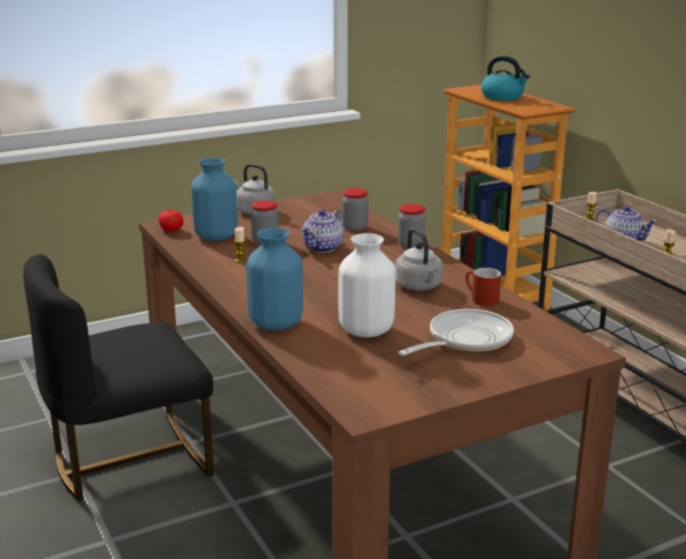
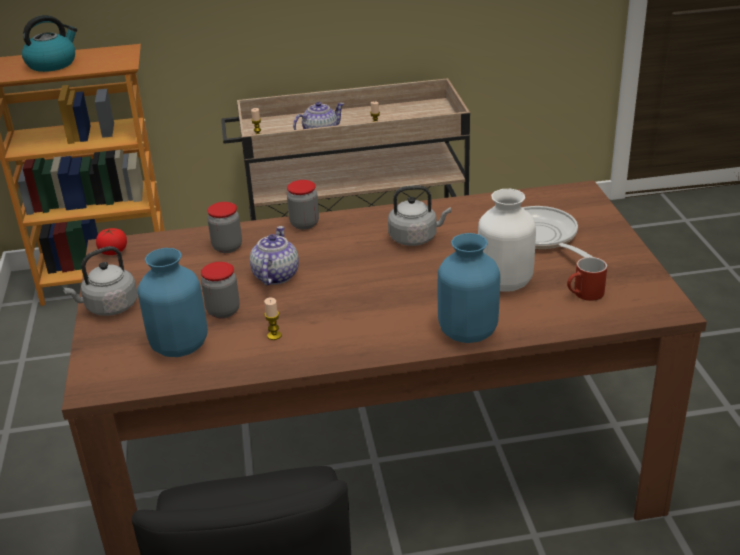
camera: 70 degrees left, 10 degrees up
tomato [158,209,183,232] -> tomato moved to [96,228,127,255]
teapot [301,209,343,253] -> teapot turned 135 degrees counterclockwise [250,226,299,285]
red mug [466,268,501,306] -> red mug moved to [567,257,607,301]

